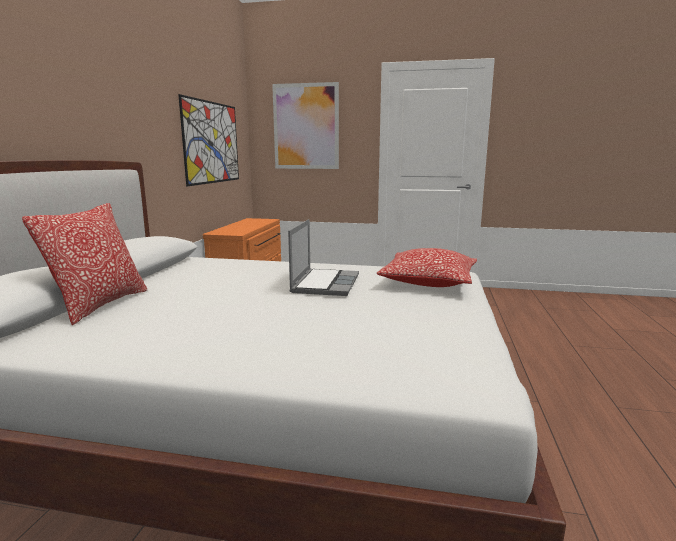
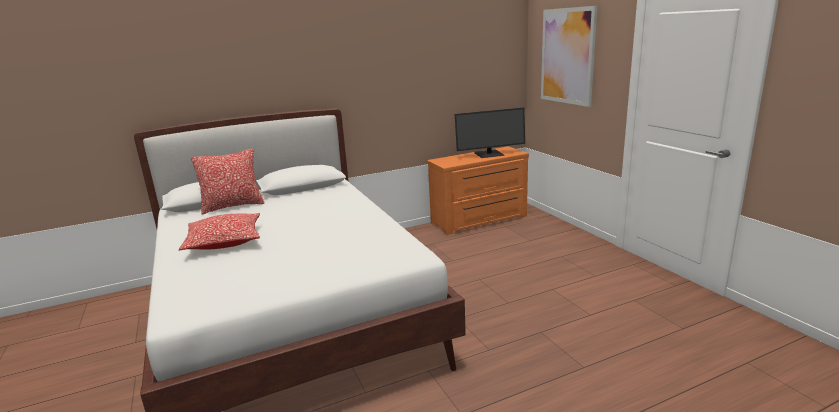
camera: 55 degrees right, 5 degrees up
picture [178,94,239,186] -> none
laptop [288,219,359,296] -> none
pillow [377,248,477,287] -> pillow moved to [179,213,260,251]
none -> monitor [455,108,525,158]

